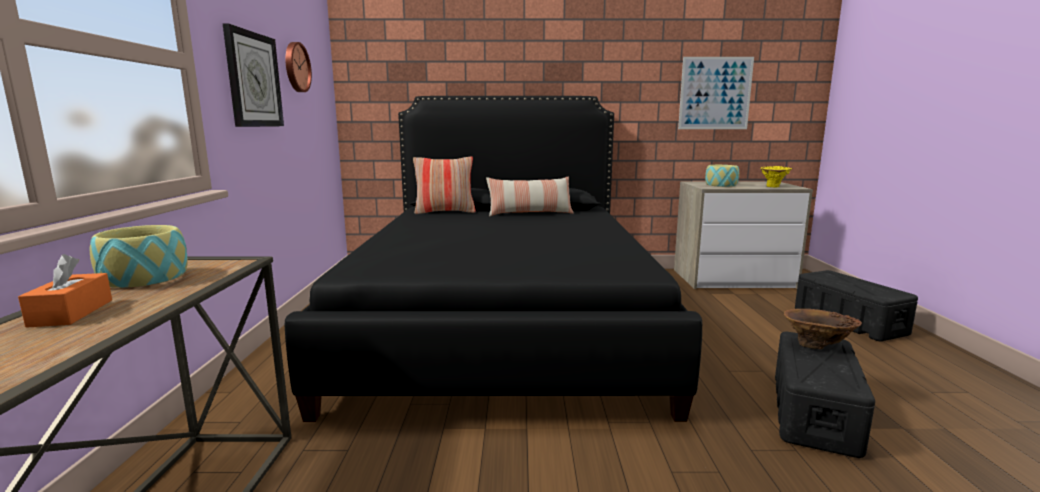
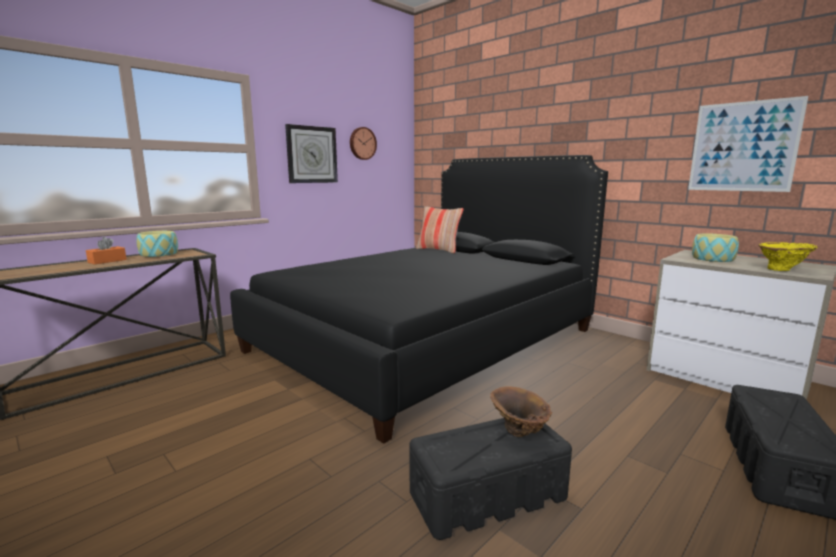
camera: 45 degrees right, 0 degrees up
pillow [486,176,574,217] -> none

